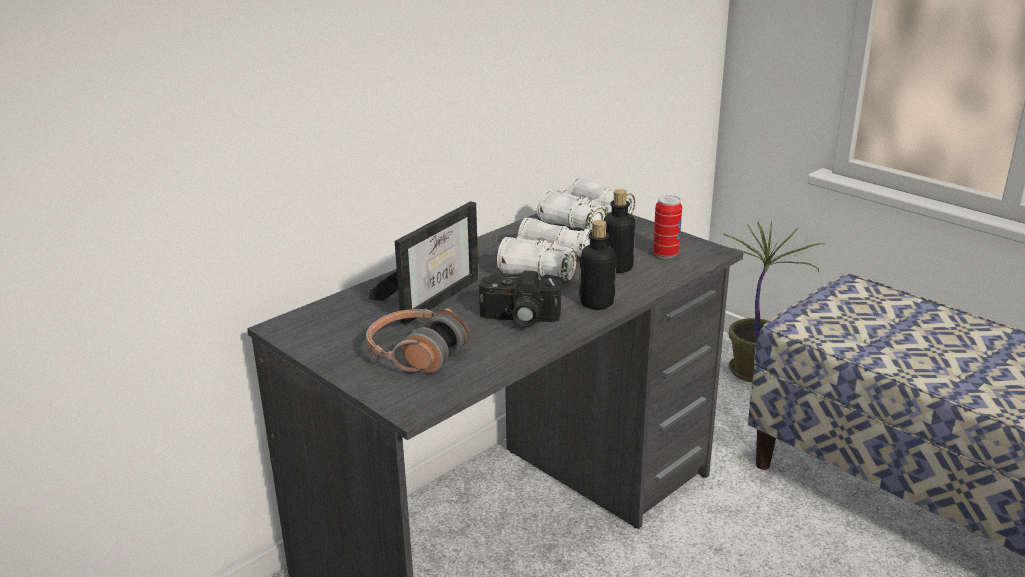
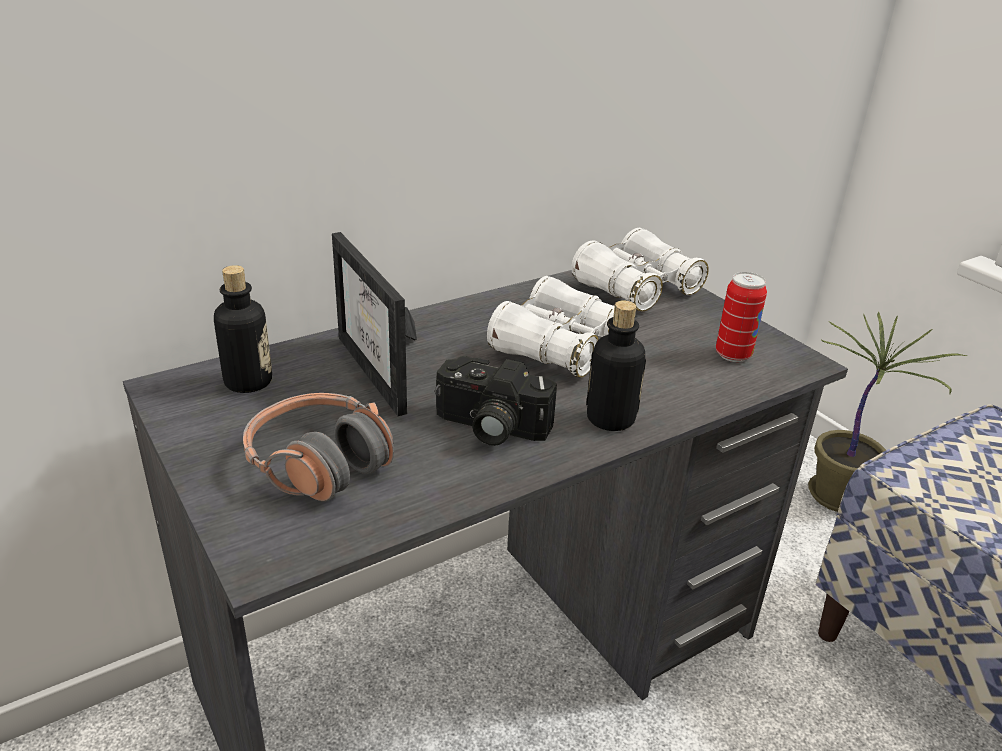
camera: 10 degrees right, 5 degrees up
picture frame [369,201,479,325] -> picture frame turned 105 degrees clockwise [332,232,417,416]
bottle [604,189,635,273] -> bottle moved to [214,265,272,393]

